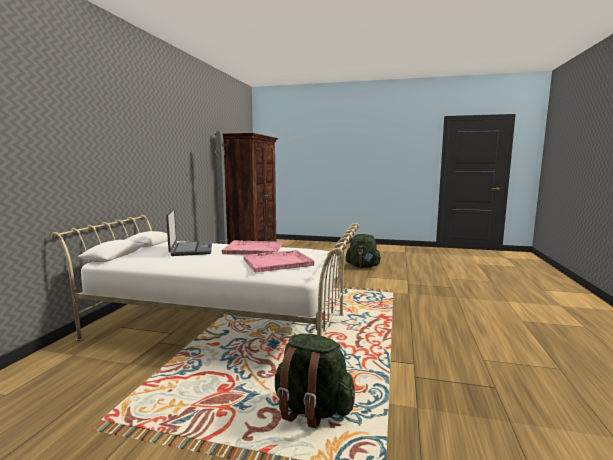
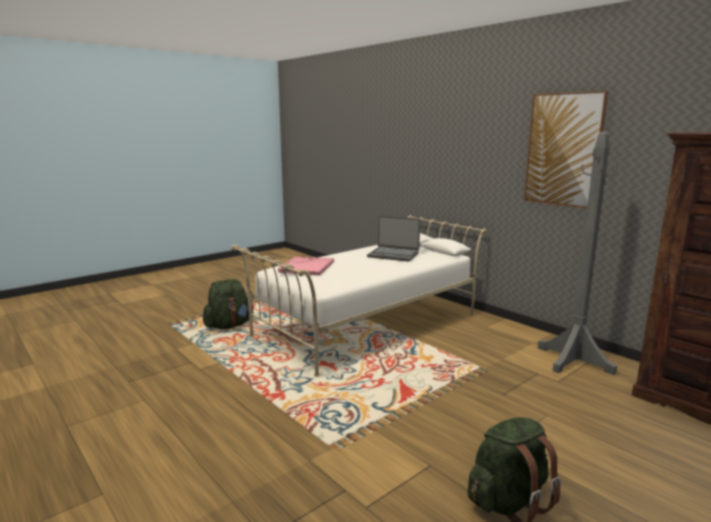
camera: 125 degrees right, 5 degrees up
pink tray [222,240,282,255] -> none
none -> picture [524,91,608,208]

